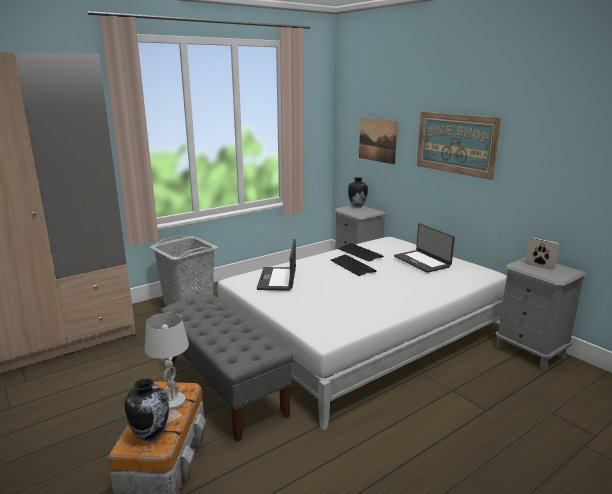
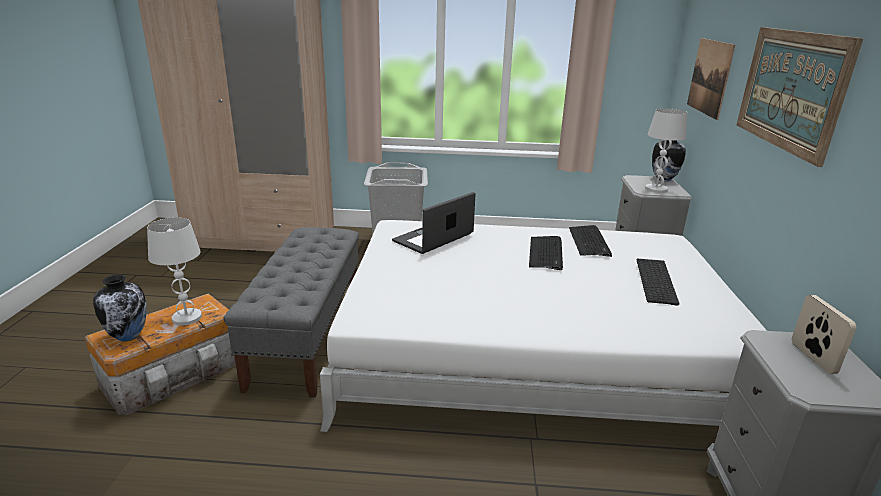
camera: 40 degrees right, 5 degrees up
laptop [394,223,455,273] -> keyboard [637,259,679,306]
none -> white table lamp [645,108,687,193]

